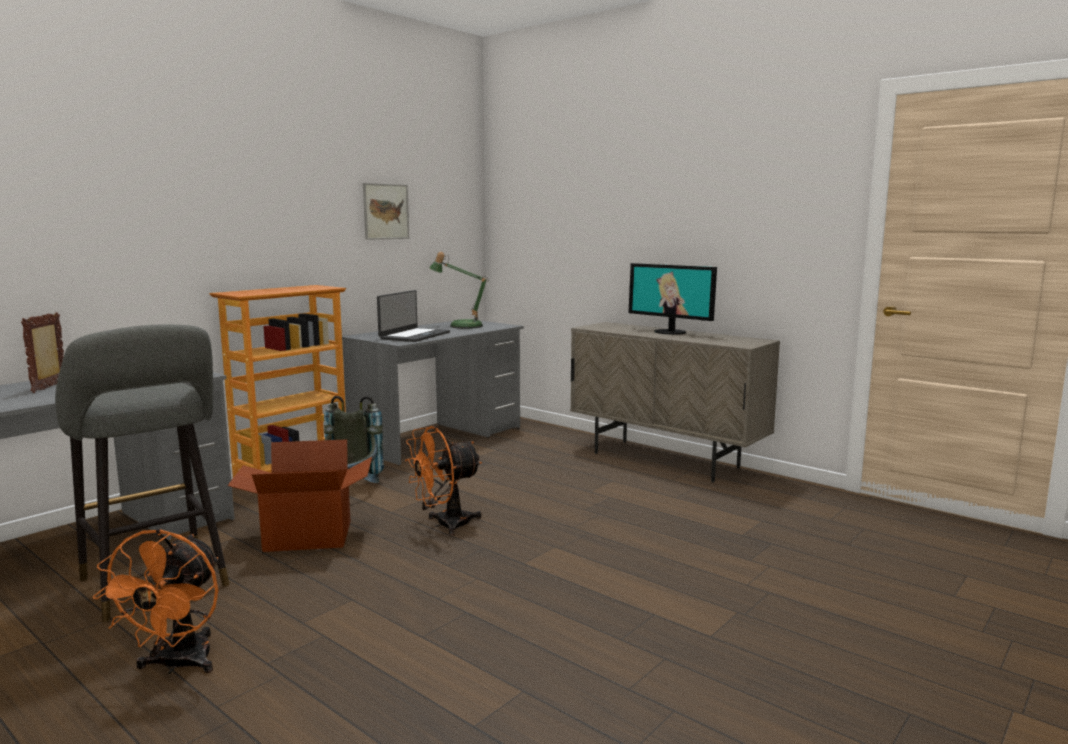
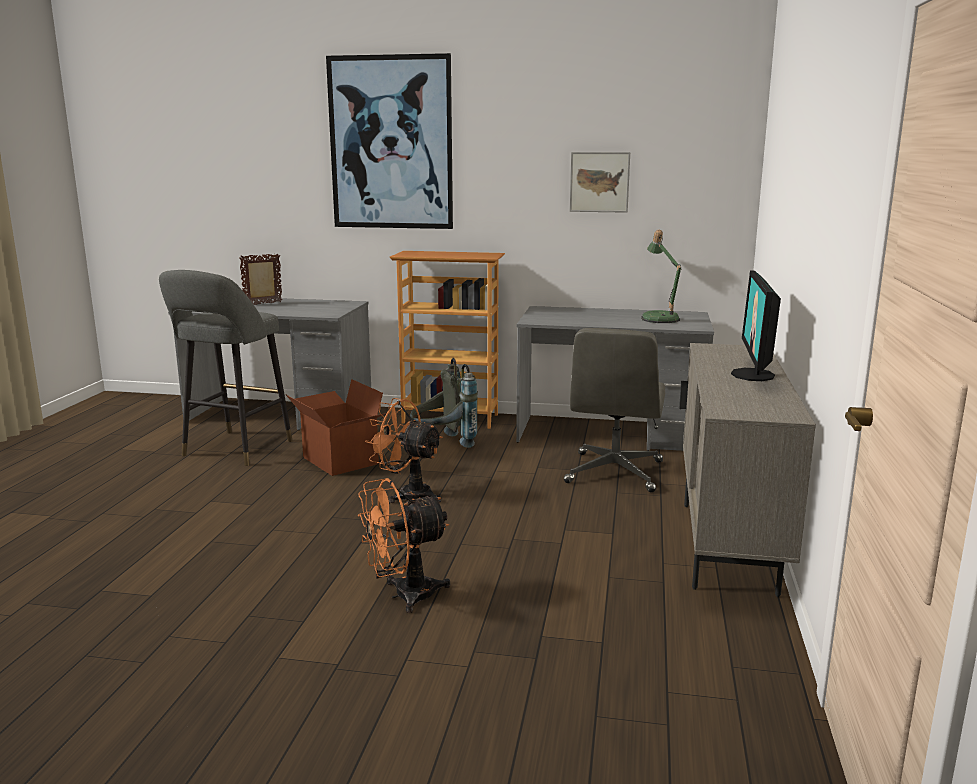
camera: 60 degrees right, 5 degrees up
orange fan [93,529,219,674] -> orange fan moved to [358,478,450,613]
laptop [377,290,450,342] -> none
none -> picture [326,53,453,229]
none -> grey office chair [564,328,665,492]

